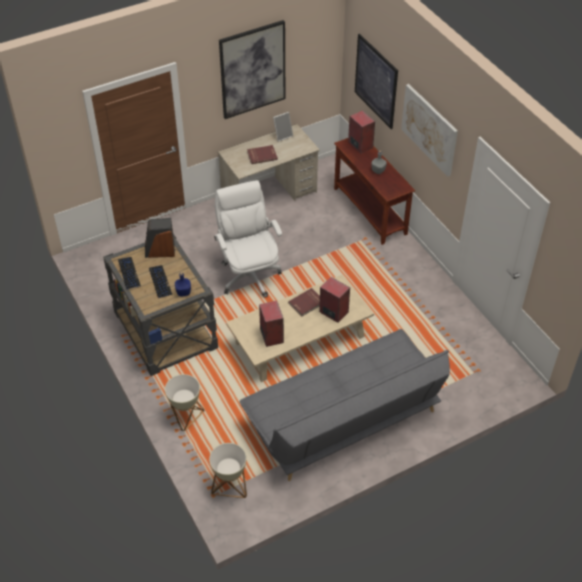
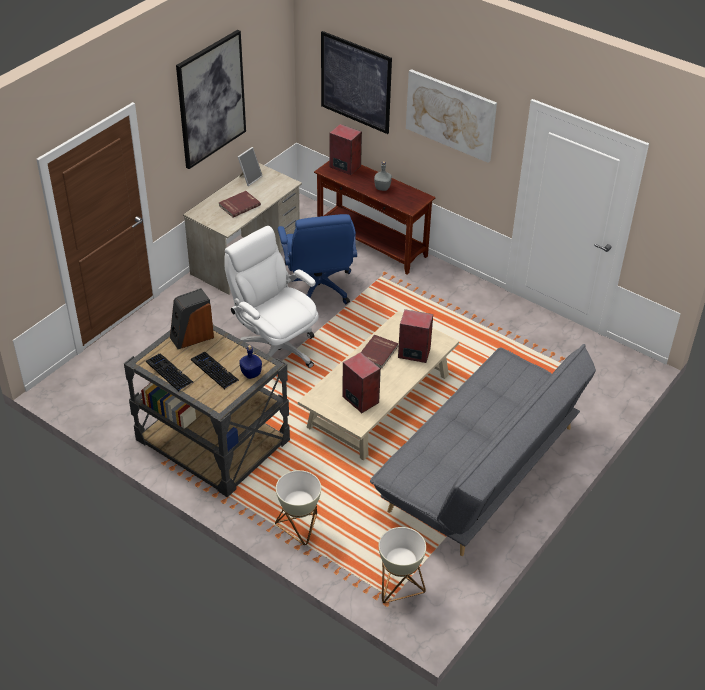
camera: 25 degrees left, 5 degrees down
none -> blue office chair [278,214,357,304]

